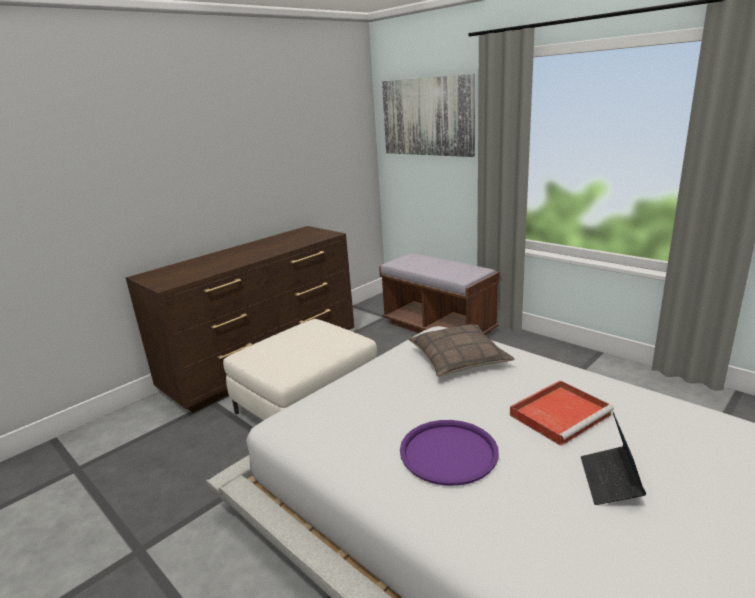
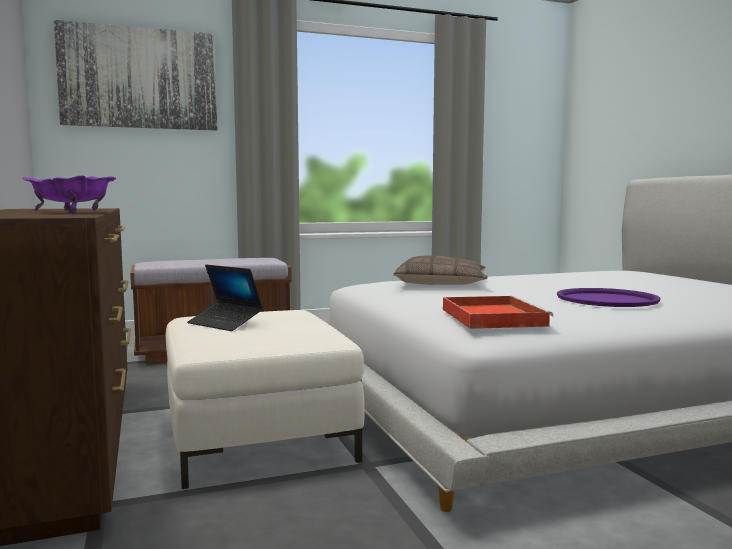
camera: 65 degrees left, 15 degrees down
red tray [510,380,614,446] -> red tray moved to [443,296,553,329]
laptop [581,412,646,505] -> laptop moved to [187,265,263,331]
none -> purple bowl [22,175,116,214]

